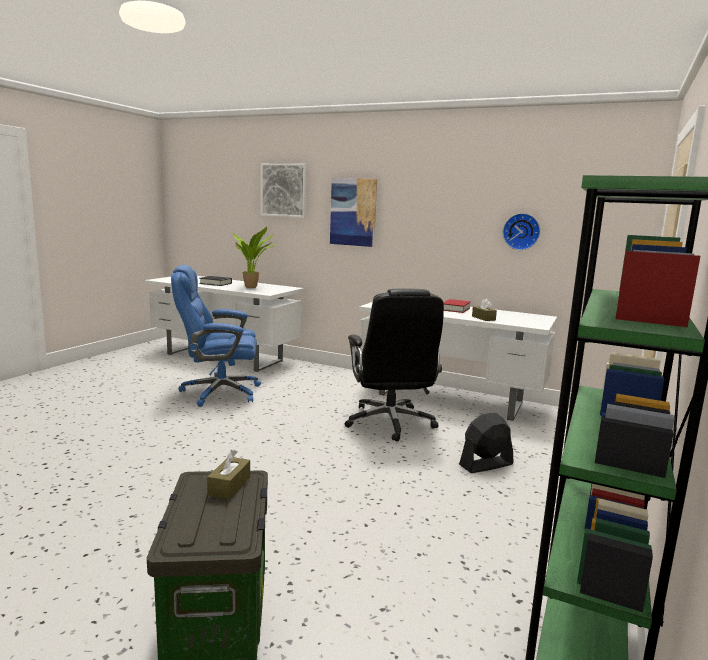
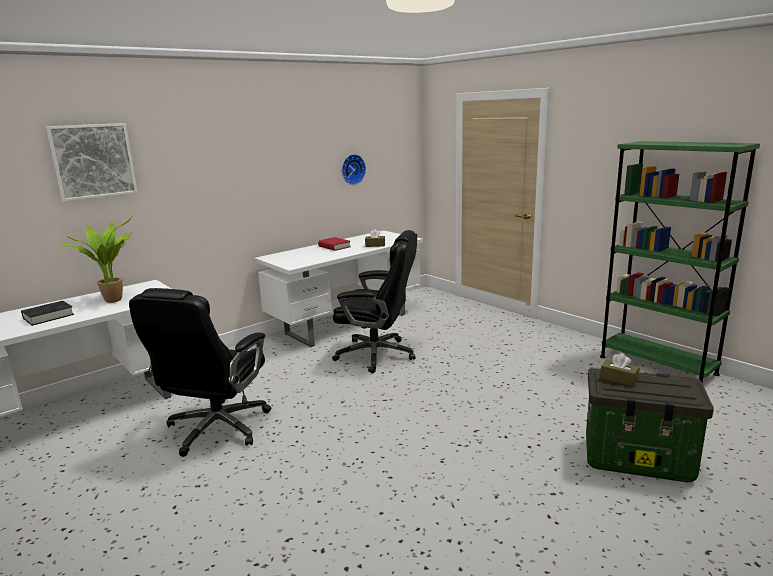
camera: 65 degrees left, 5 degrees up
blue office chair [171,265,261,407] -> black office chair [129,288,272,457]
picture [330,178,377,247] -> none
black fan [459,413,513,473] -> none

